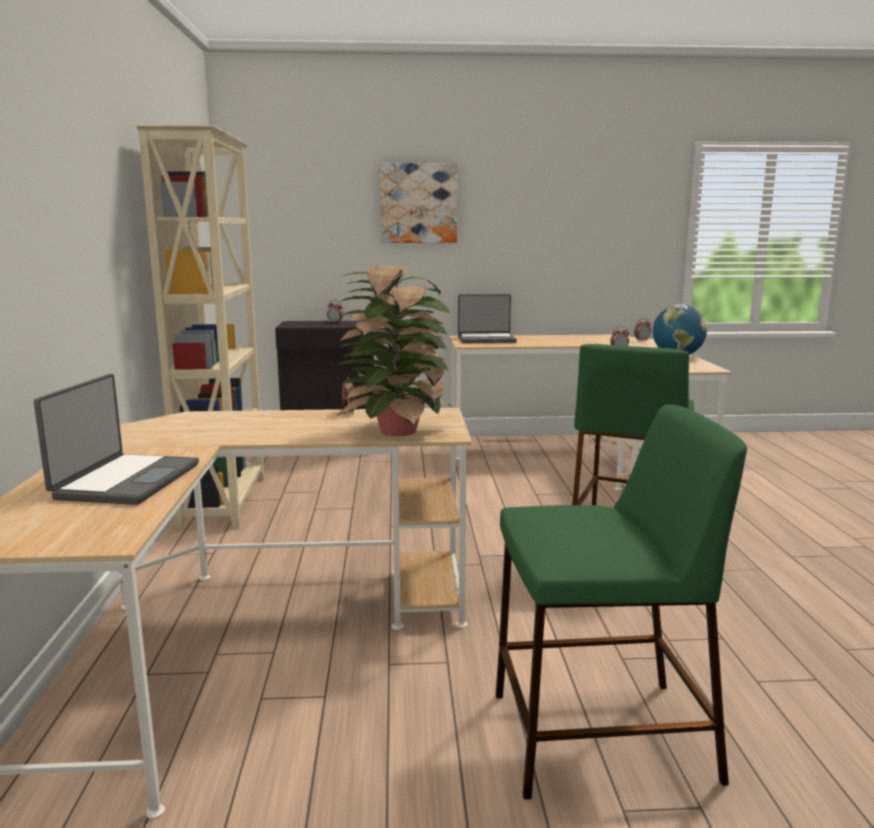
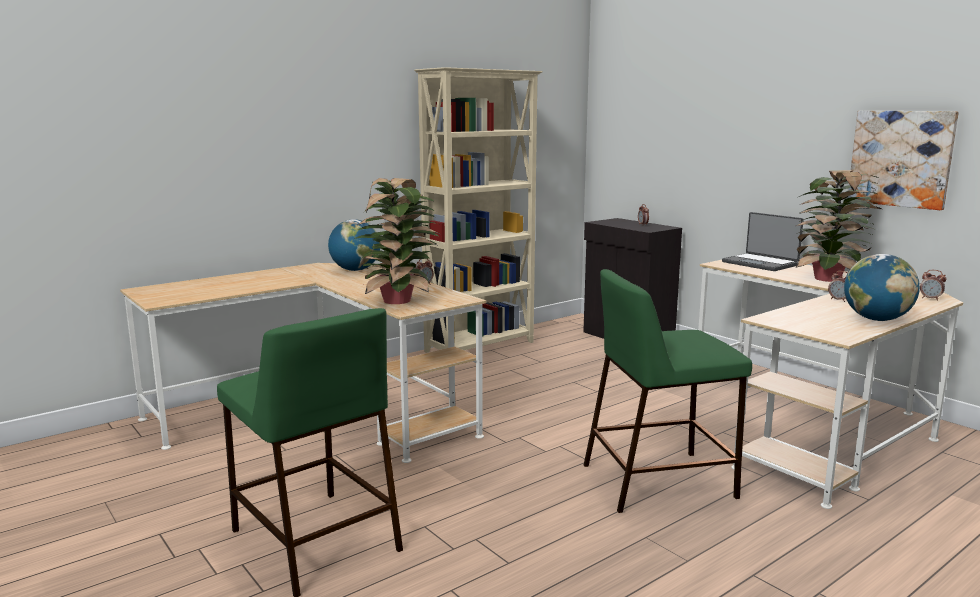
camera: 55 degrees right, 0 degrees up
laptop [34,374,199,505] -> none
picture [380,163,458,243] -> picture moved to [847,111,959,210]
none -> globe [328,219,380,271]
none -> potted plant [795,170,882,282]

